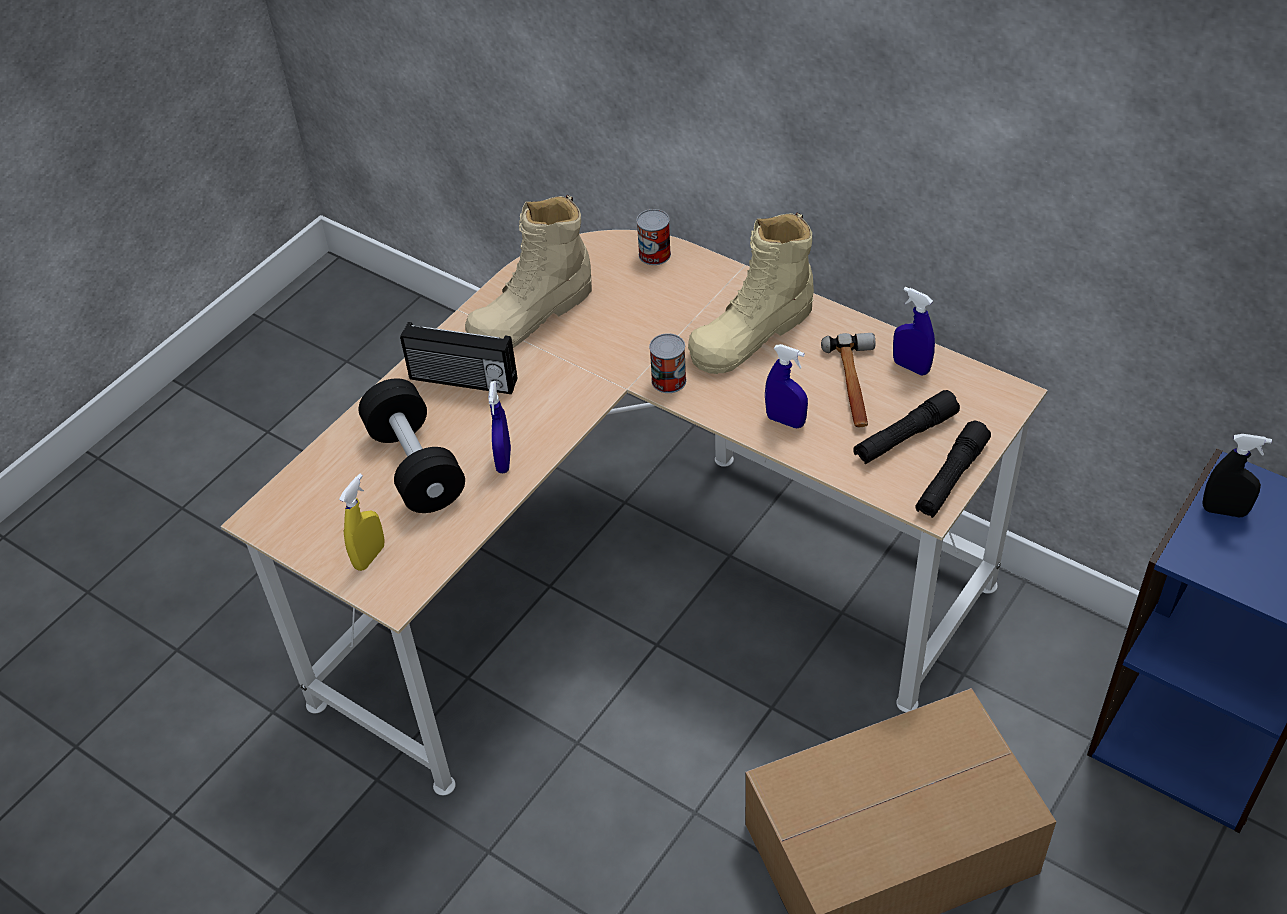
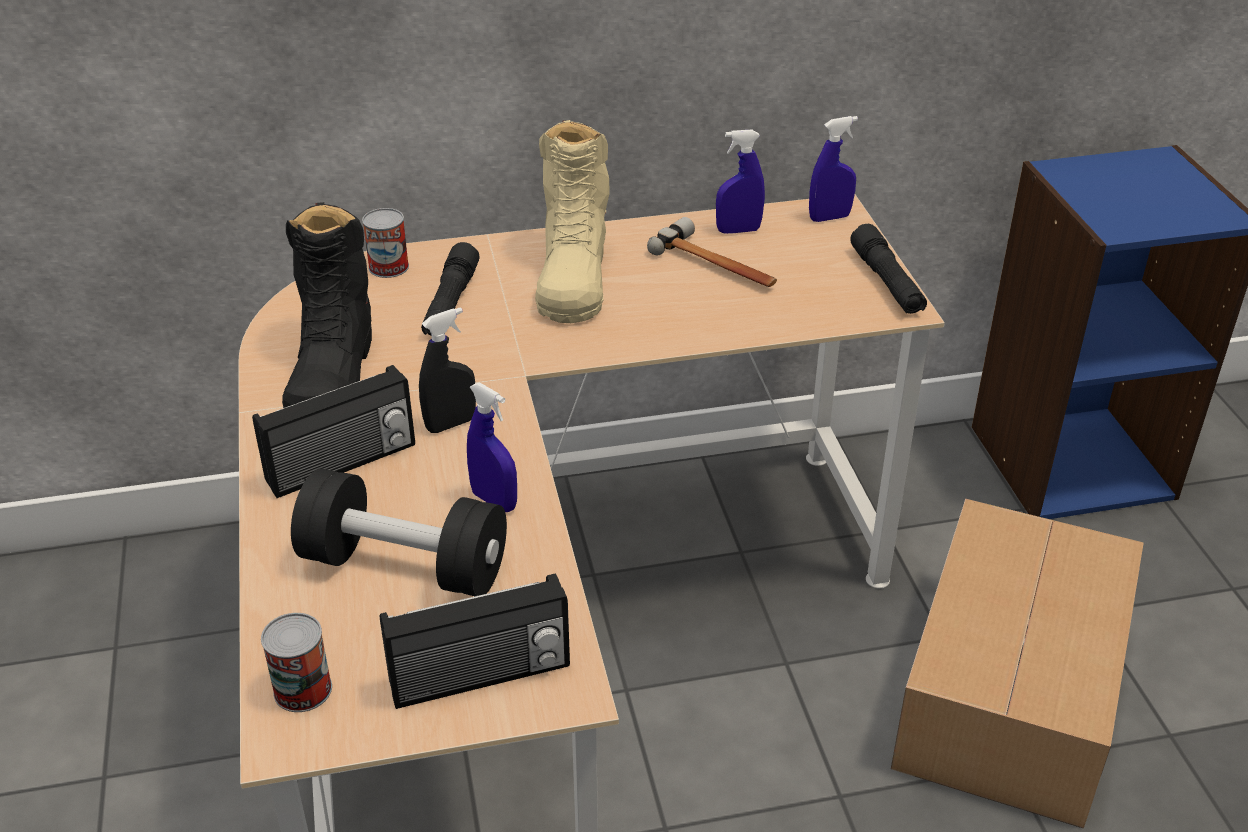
camera: 50 degrees left, 10 degrees down
yellow spray bottle [339,474,384,571] -> radio [380,573,570,709]
beige boot [465,195,592,348] -> black boot [282,202,372,408]
can [649,333,686,393] -> can moved to [261,613,332,712]
blue spray bottle [765,344,808,428] -> blue spray bottle moved to [809,116,858,222]
black flashlight [853,390,960,464] -> black flashlight moved to [421,242,479,336]
black spray bottle [1202,434,1272,517] -> black spray bottle moved to [419,307,476,433]

